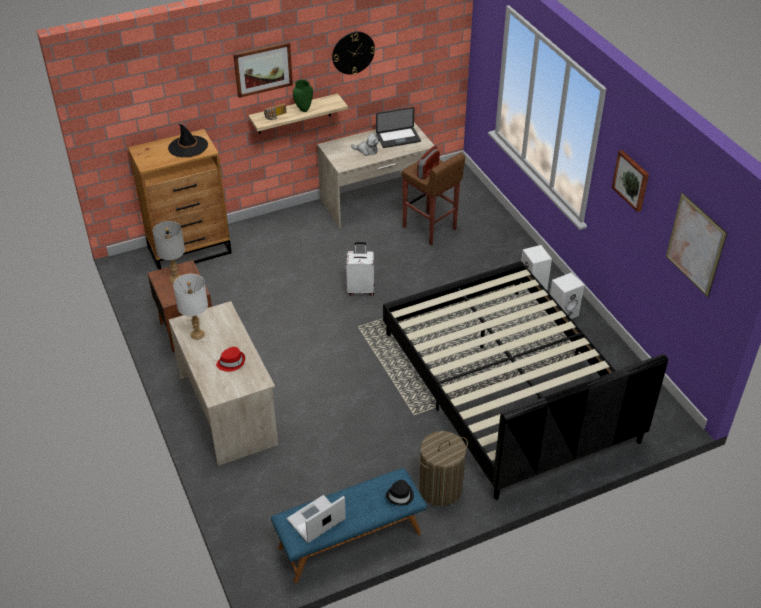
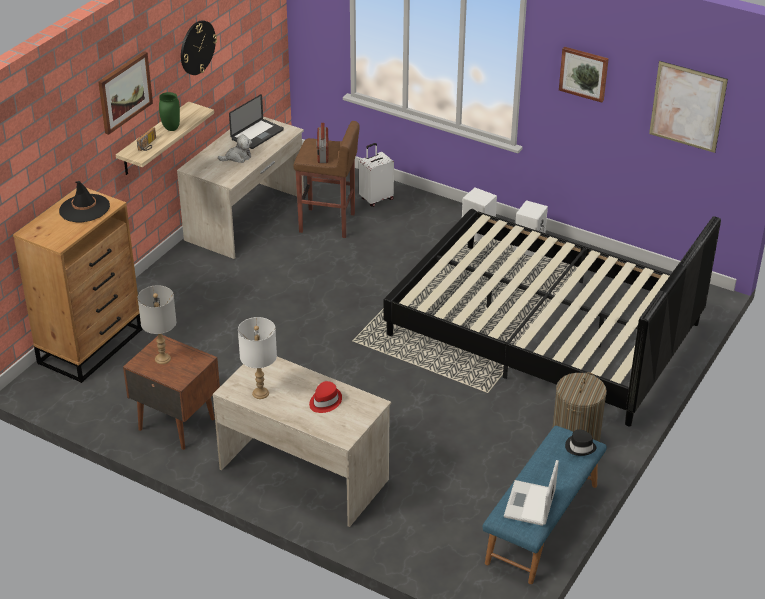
camera: 35 degrees left, 5 degrees down
white suitcase [346,242,375,296] -> white suitcase moved to [359,143,394,207]

